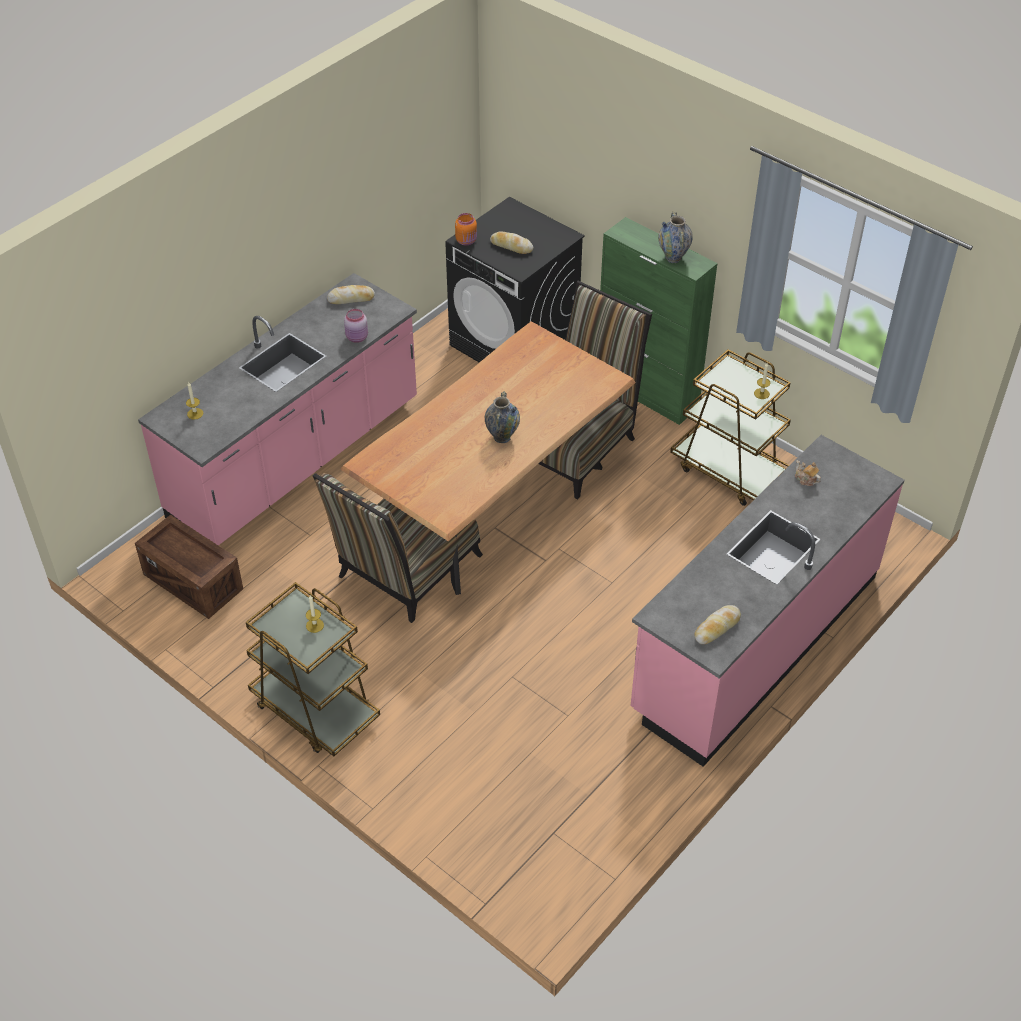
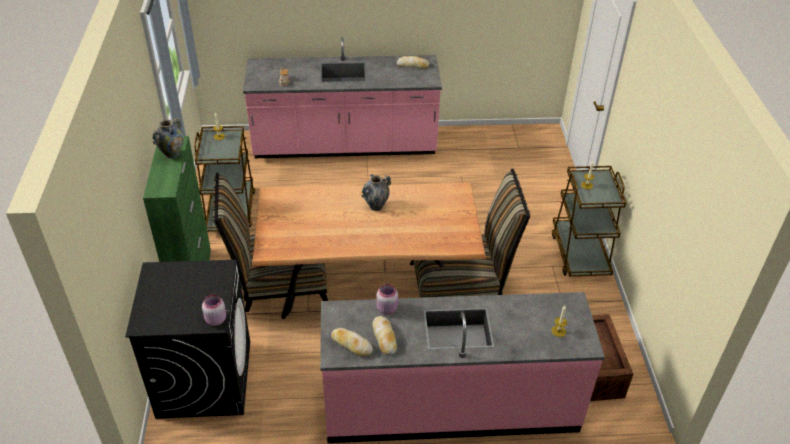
camera: 135 degrees left, 5 degrees down
orange jar [455,213,477,246] -> pink jar [202,295,226,326]
bread [490,231,533,254] -> bread moved to [372,316,397,355]

